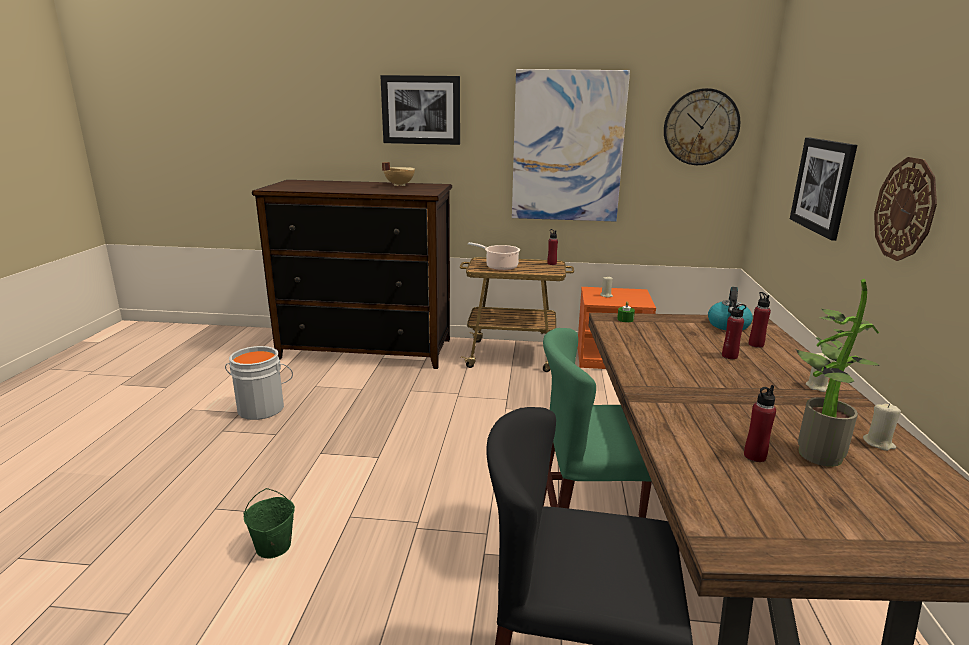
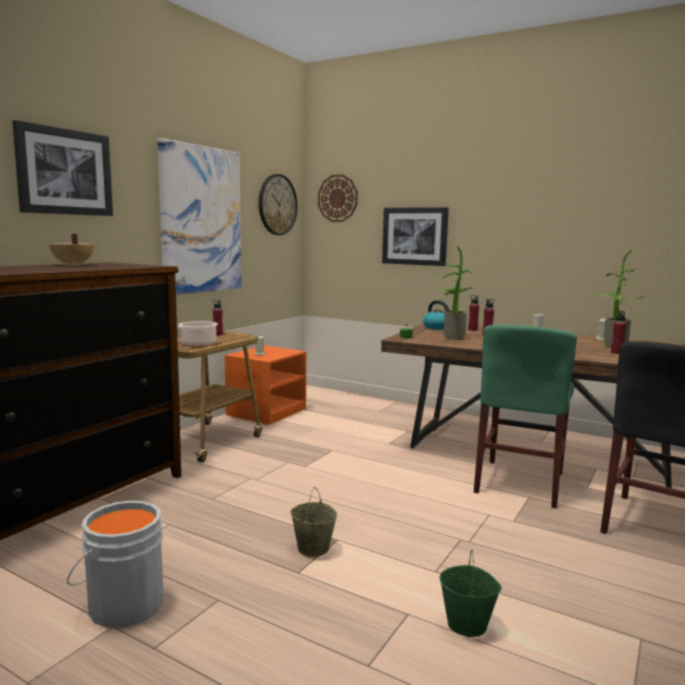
camera: 65 degrees left, 10 degrees down
wall clock [874,157,937,261] -> wall clock moved to [318,174,358,222]
none -> beige bucket [290,487,337,557]
none -> potted plant [439,246,473,340]

